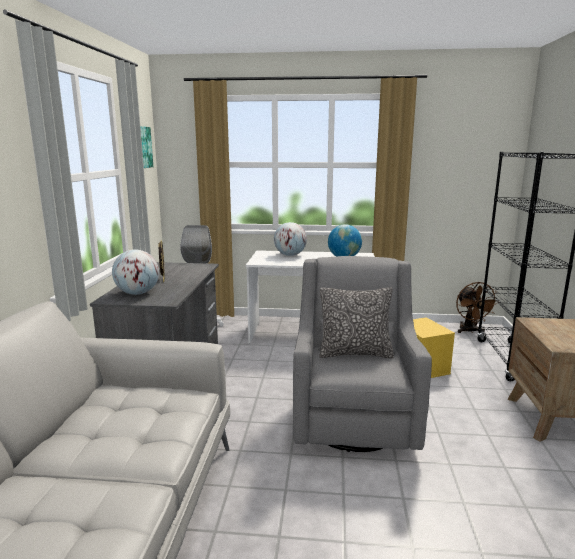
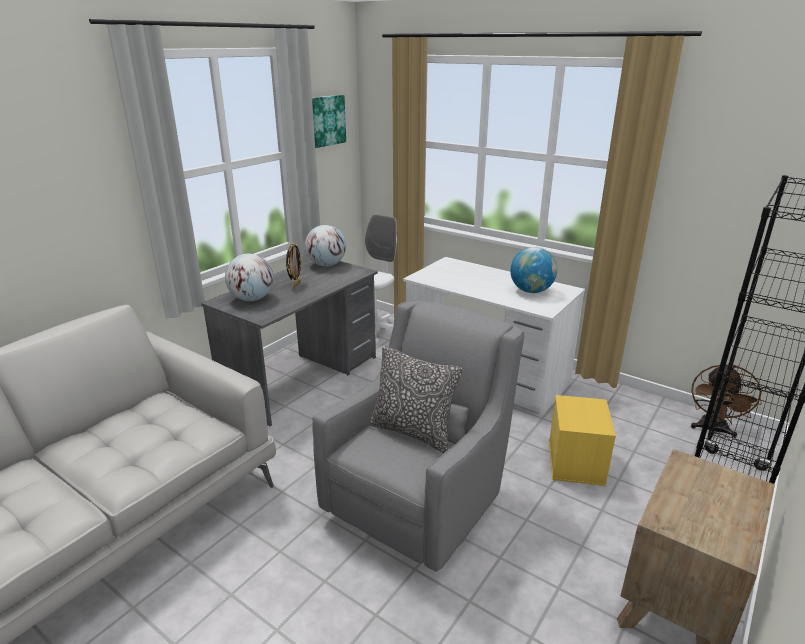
camera: 30 degrees right, 10 degrees up
globe [274,222,307,256] -> globe moved to [305,225,346,266]

